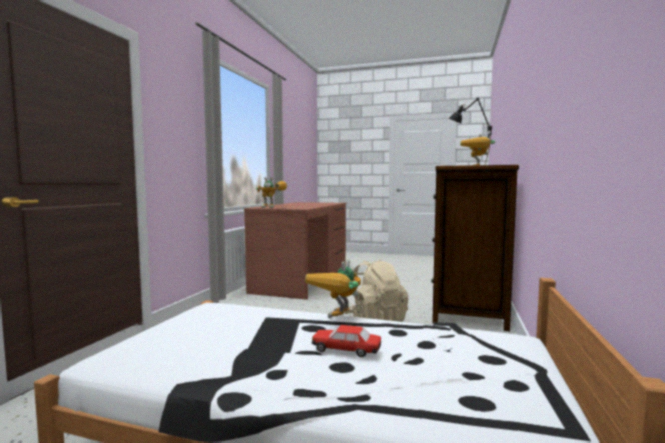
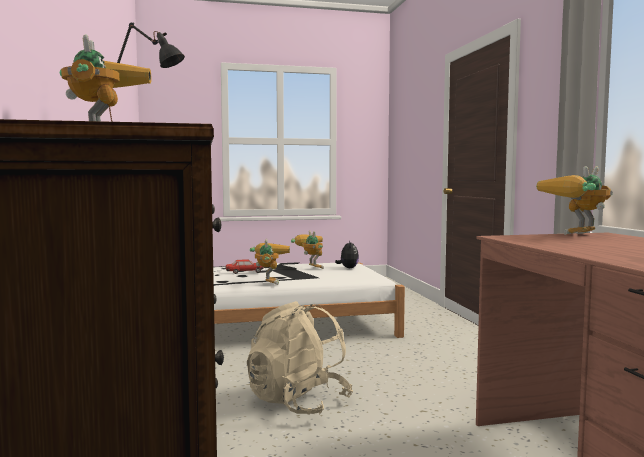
camera: 150 degrees right, 0 degrees up
none -> toy robot [291,231,324,269]
none -> plush toy [335,240,359,268]

